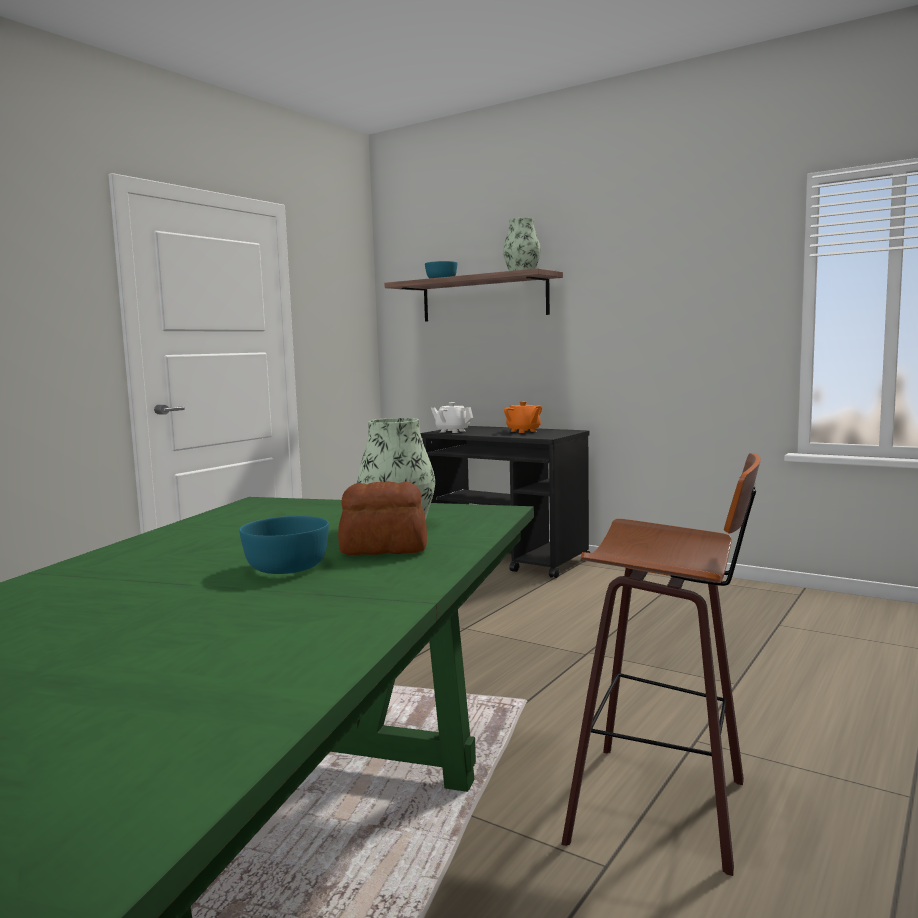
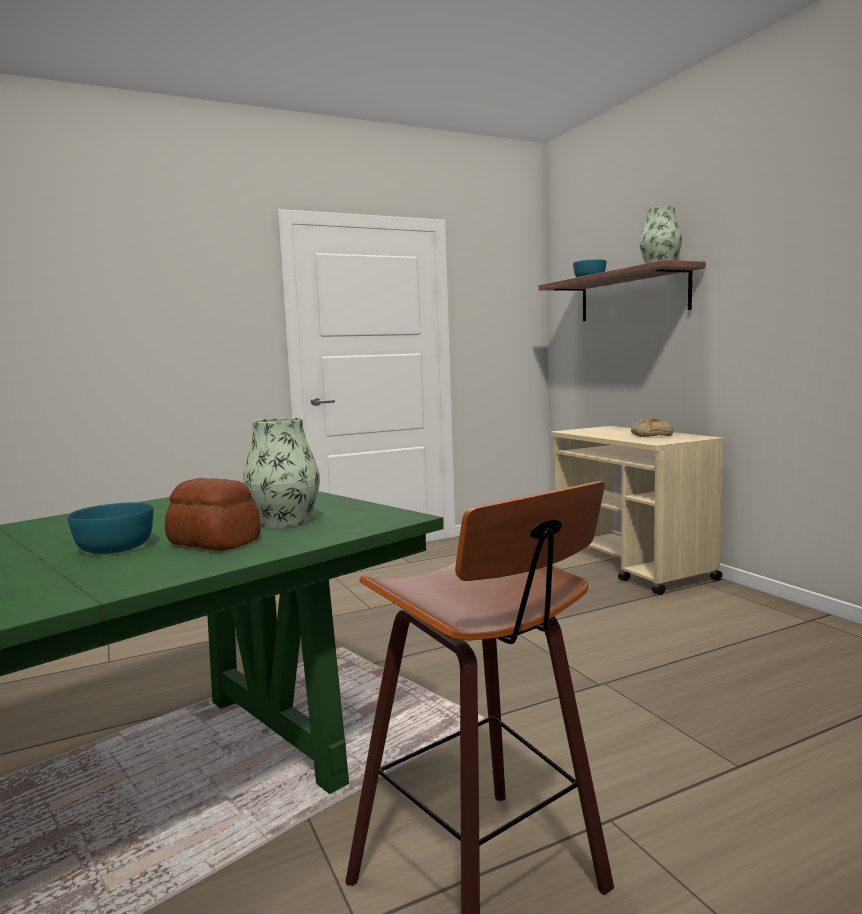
camera: 30 degrees right, 0 degrees up
black cart [420,426,590,578] -> beige cart [551,426,725,595]
white teapot [431,402,473,433] -> none
orange teapot [504,401,542,433] -> bread [631,417,673,437]

